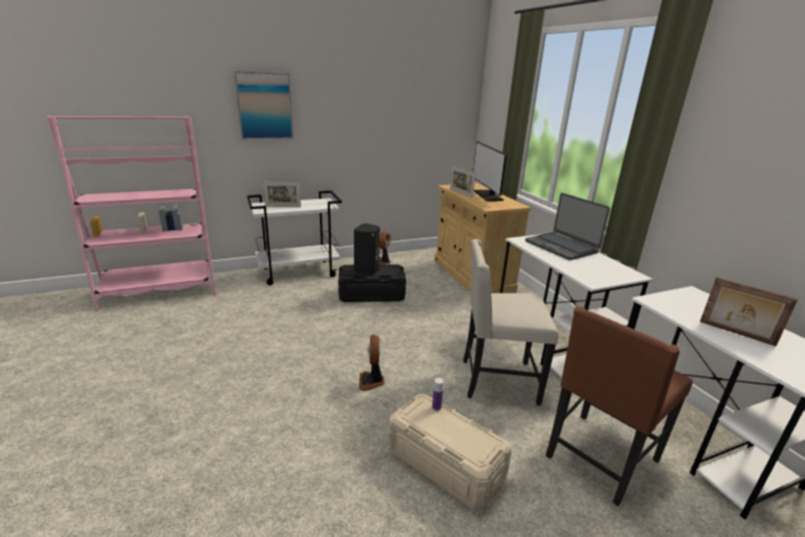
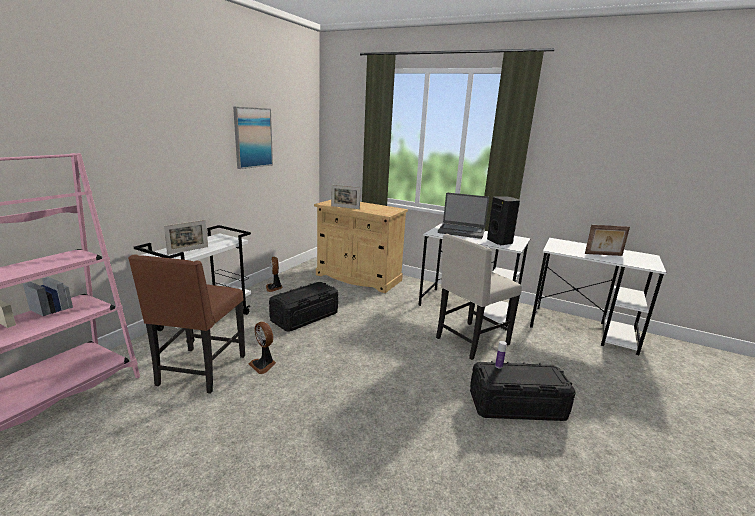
camera: 40 degrees left, 5 degrees down
picture [234,71,293,140] -> picture moved to [233,107,273,169]
black speaker [354,223,380,275] -> black speaker moved to [487,196,520,245]
fan [359,335,384,391] -> fan moved to [248,321,276,374]
beige storage box [389,394,512,511] -> black storage box [470,361,576,421]
monitor [473,141,507,201] -> none
brown chair [546,306,693,506] -> brown chair moved to [128,254,245,394]

